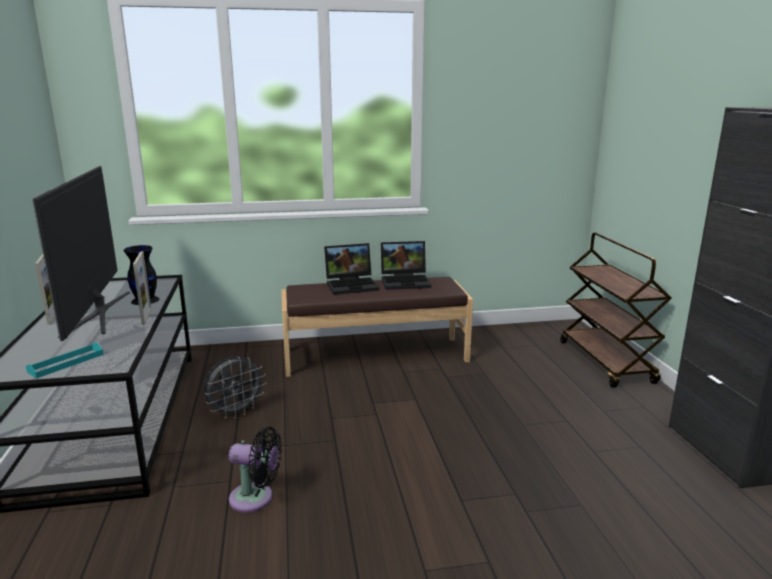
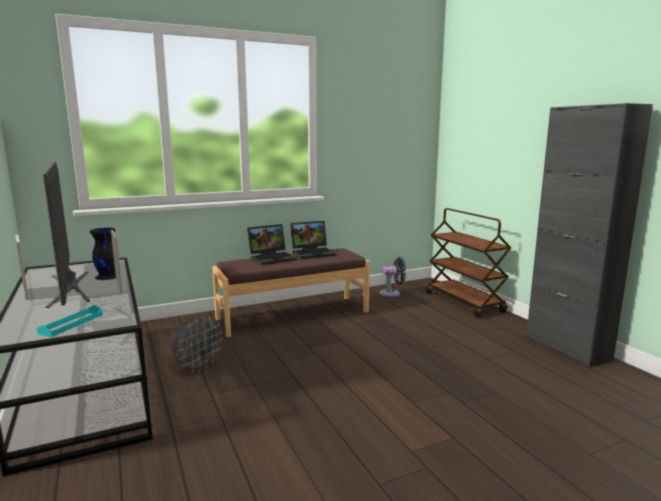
camera: 15 degrees left, 5 degrees down
black fan [229,427,282,513] -> black fan moved to [380,257,406,297]

